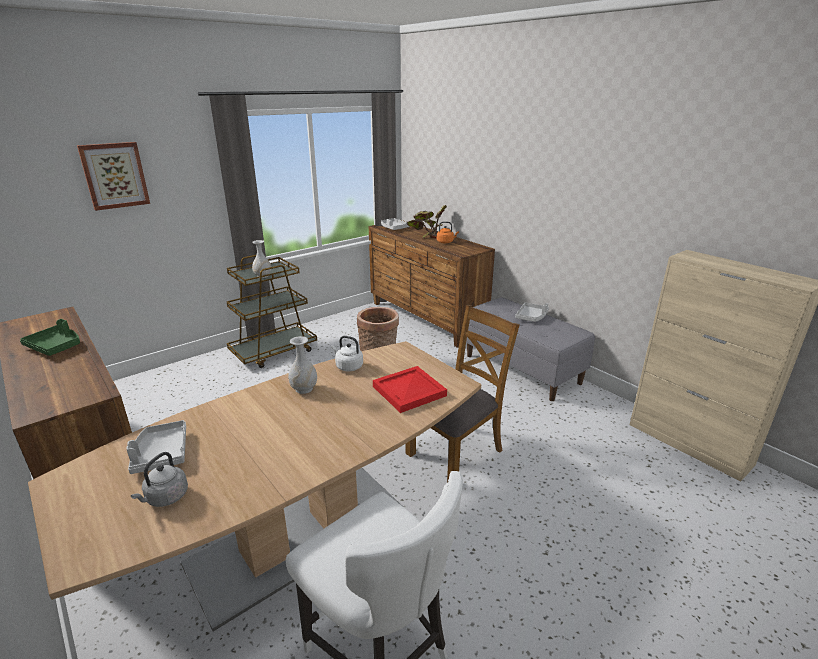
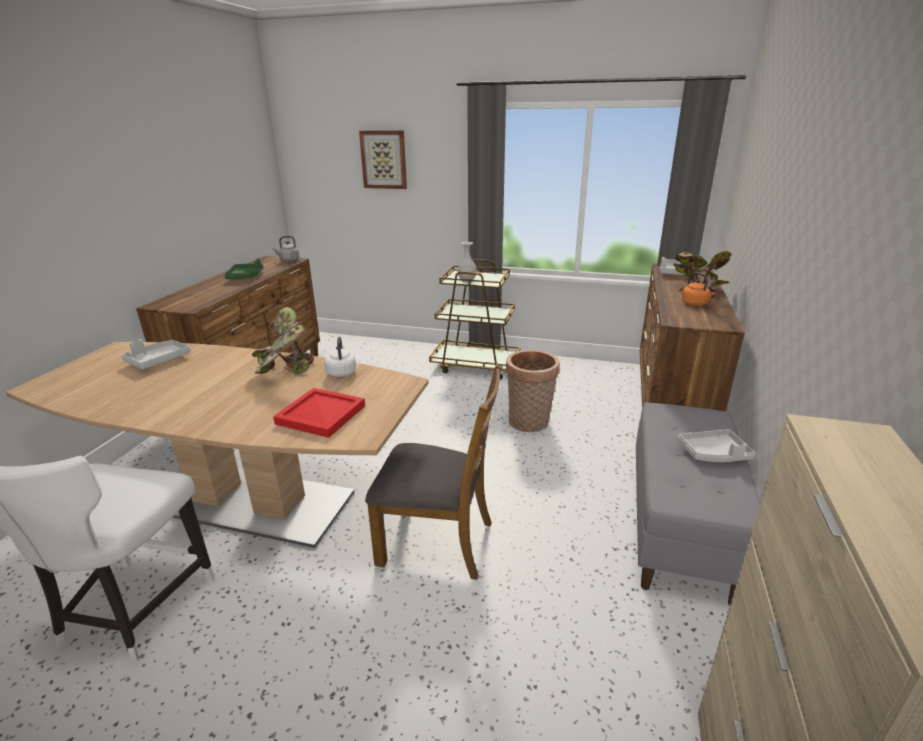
camera: 55 degrees right, 0 degrees up
grey kettle [131,452,188,507] -> grey kettle moved to [272,236,300,262]
white vase [288,336,317,394] -> potted plant [252,307,314,374]

